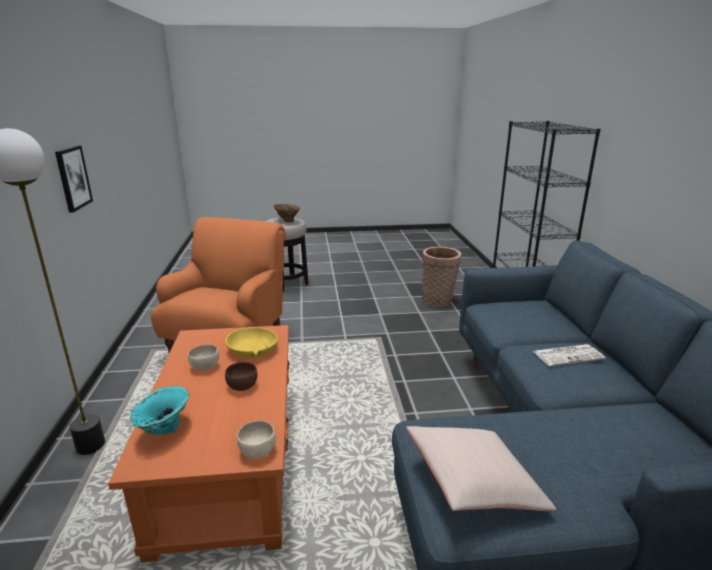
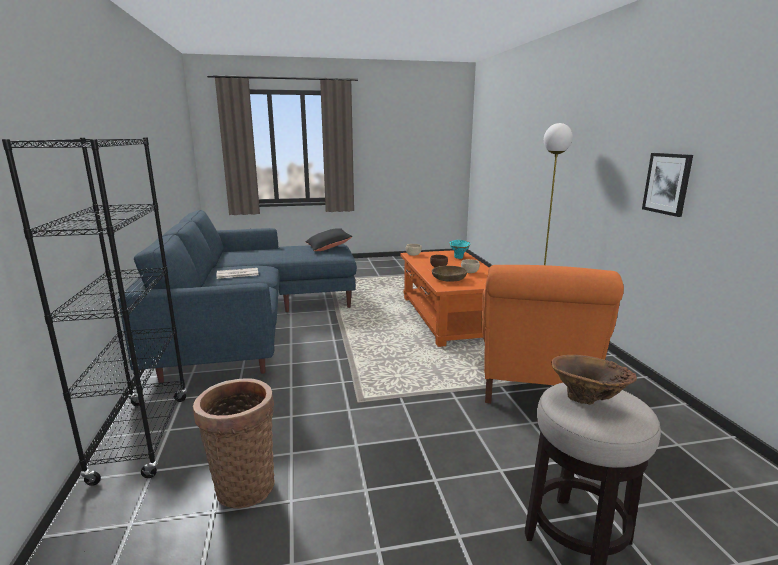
camera: 175 degrees right, 5 degrees down
yellow bowl [225,327,278,360] -> brown bowl [432,266,467,282]
beige pillow [406,426,556,511] -> black pillow [306,228,352,251]

